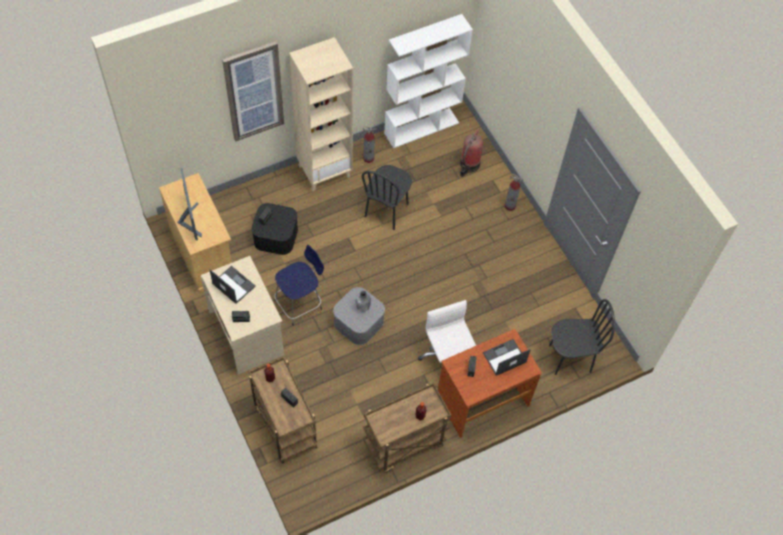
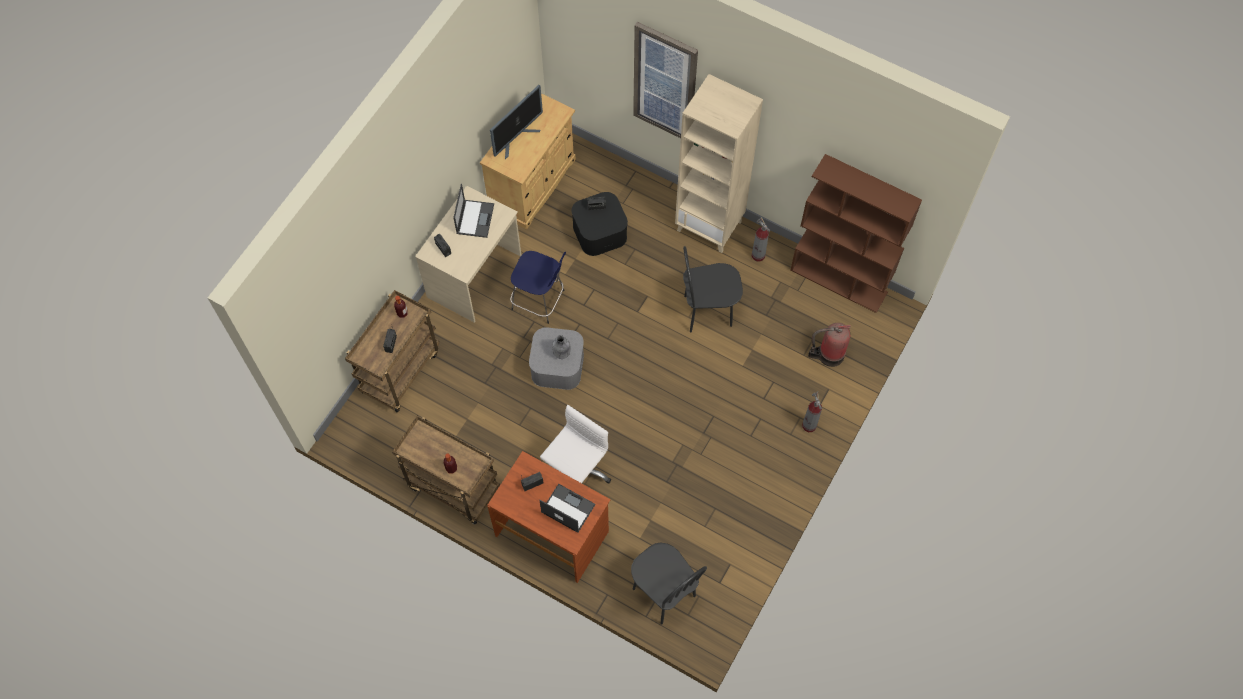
camera: 60 degrees right, 5 degrees up
white bookcase [384,14,473,148] -> brown bookcase [790,154,922,313]

